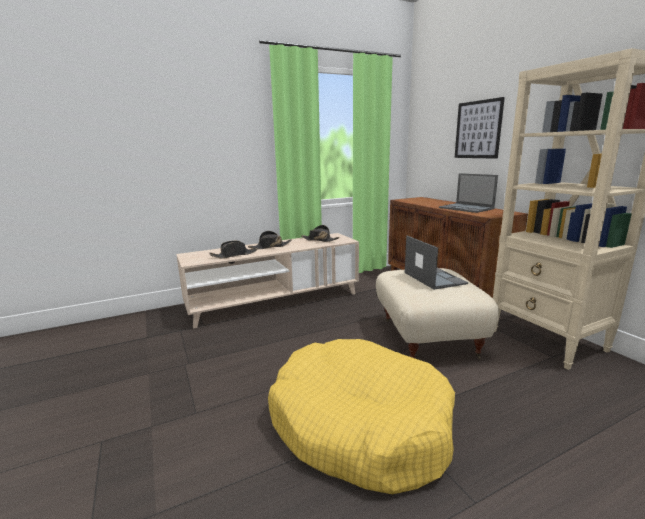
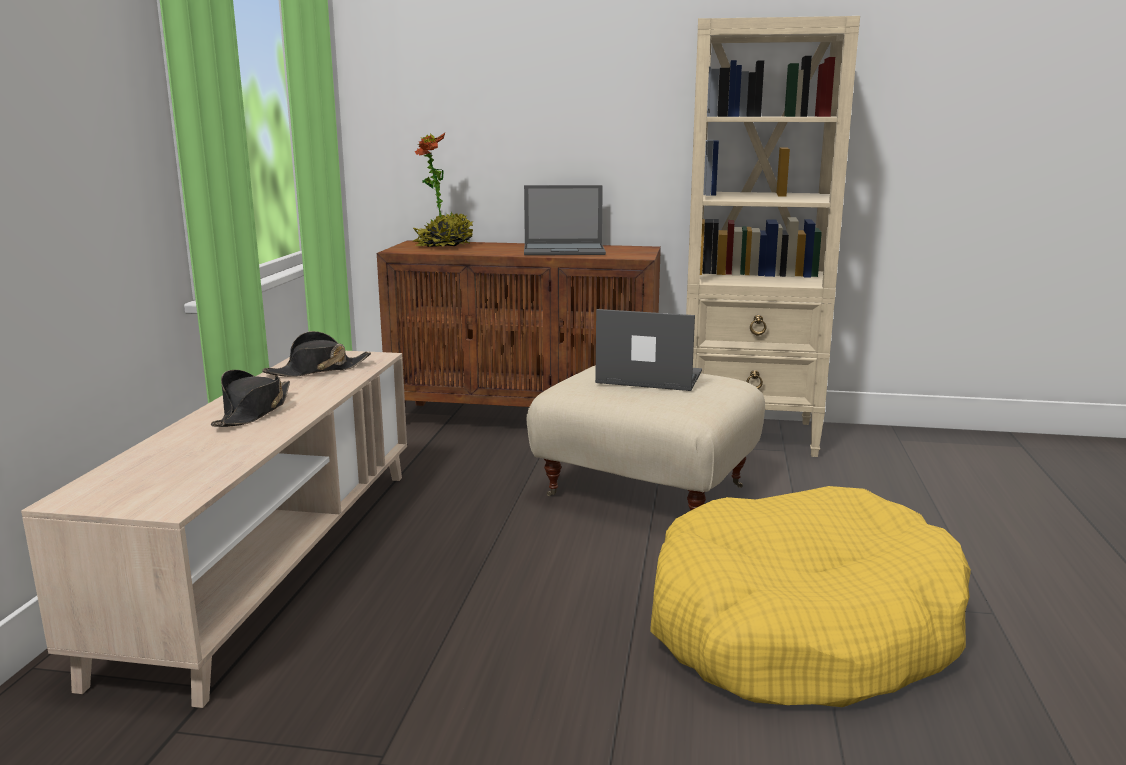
camera: 55 degrees left, 0 degrees up
black hat [209,240,257,259] -> none
picture [455,97,505,159] -> none
none -> potted plant [413,133,474,247]

